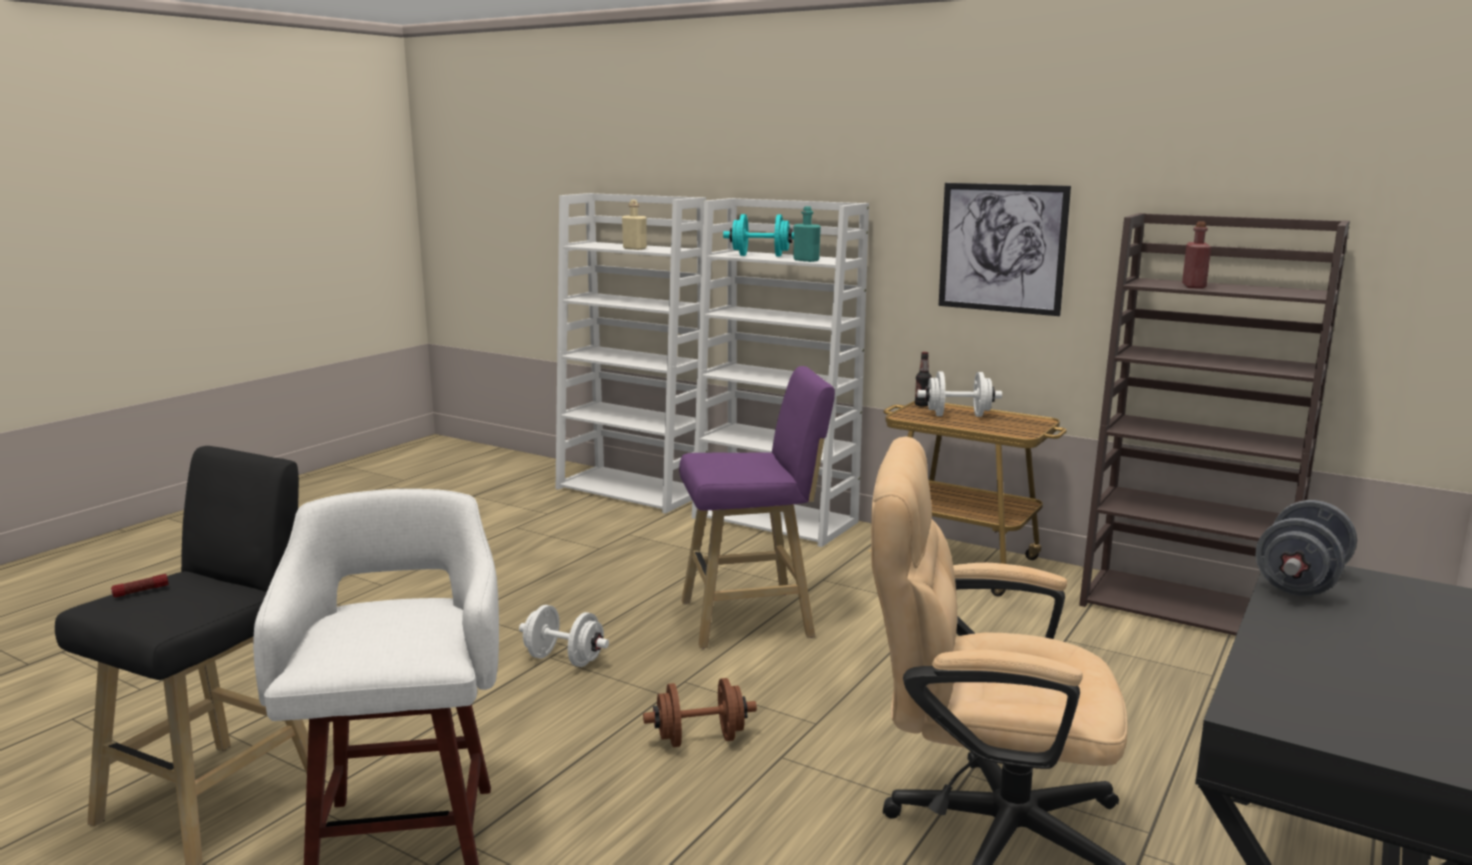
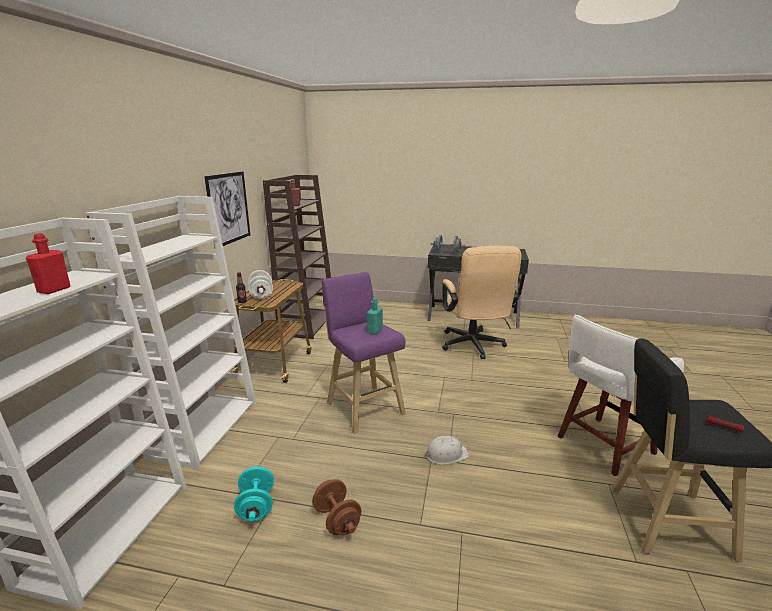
camera: 110 degrees left, 5 degrees up
white dumbbell [519,605,609,667] -> white hard hat [425,436,469,465]
beige bottle [622,200,647,250] -> red bottle [26,233,71,294]
brown dumbbell [643,678,757,747] -> brown dumbbell moved to [312,479,361,535]
turquoise dumbbell [723,214,794,256] -> turquoise dumbbell moved to [234,466,274,522]
turquoise bottle [794,206,821,262] -> turquoise bottle moved to [367,298,383,335]

